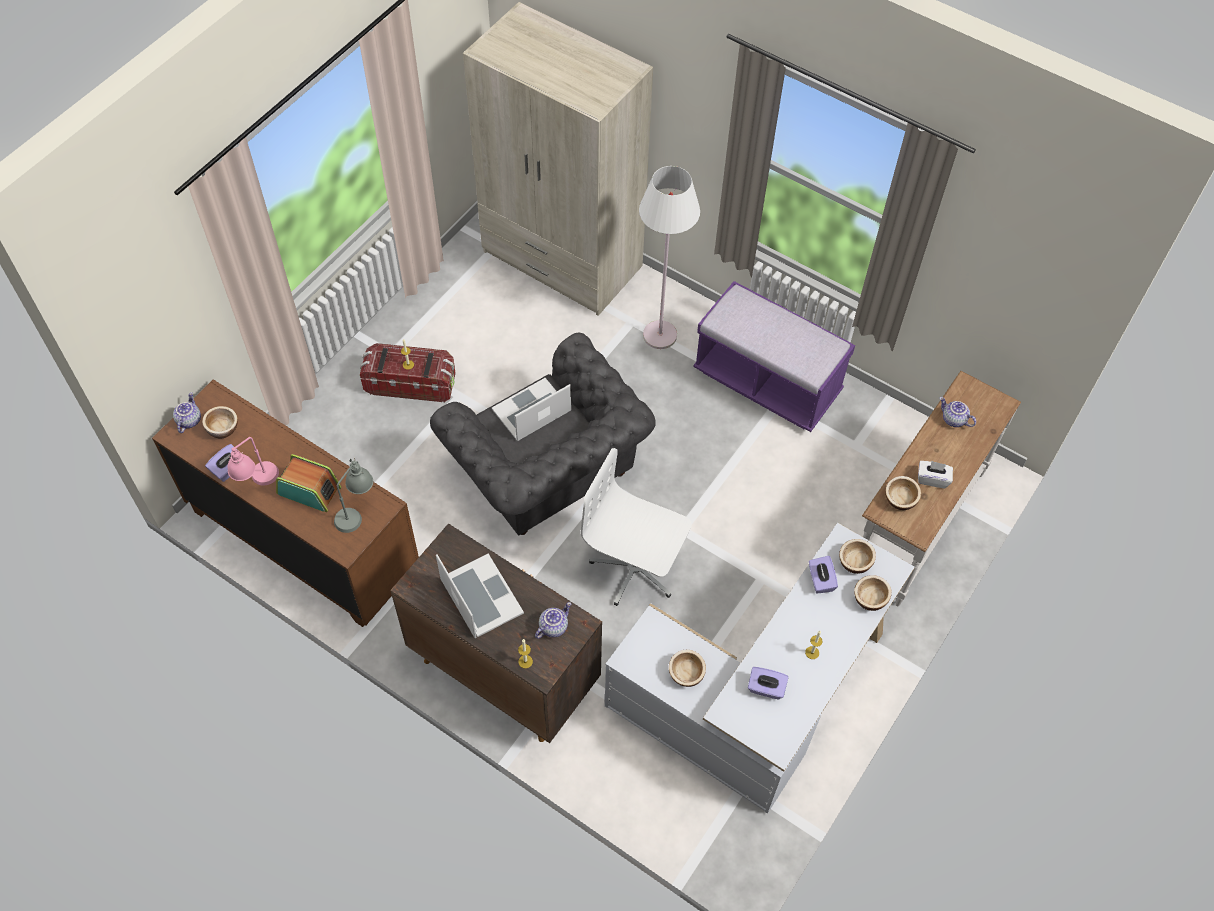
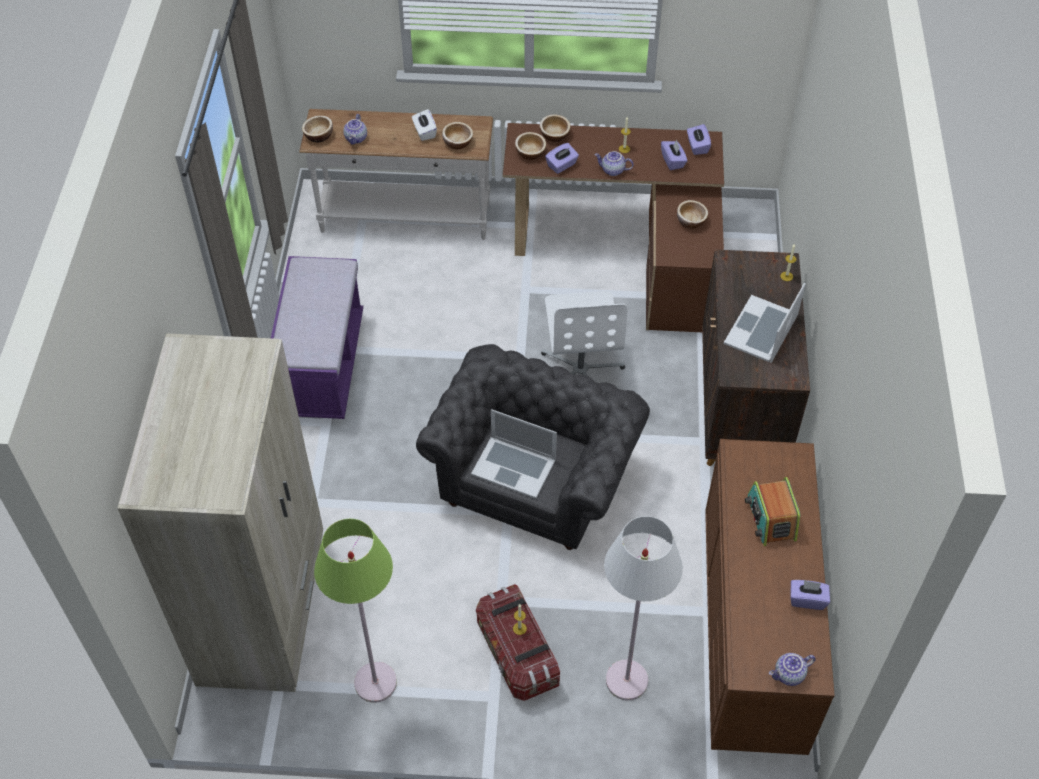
camera: 120 degrees left, 5 degrees down
bowl [202,406,238,438] -> bowl moved to [302,116,333,142]
pink table lamp [228,437,279,486] -> none
grey table lamp [334,458,373,533] -> none
teapot [535,602,571,639] -> teapot moved to [594,151,633,176]
white desk [605,523,915,814] -> brown desk [503,123,724,332]
white floor lamp [639,166,700,349] -> white floor lamp moved to [604,516,683,700]
none -> green floor lamp [314,519,397,703]
none -> purple tissue box [687,124,711,155]

